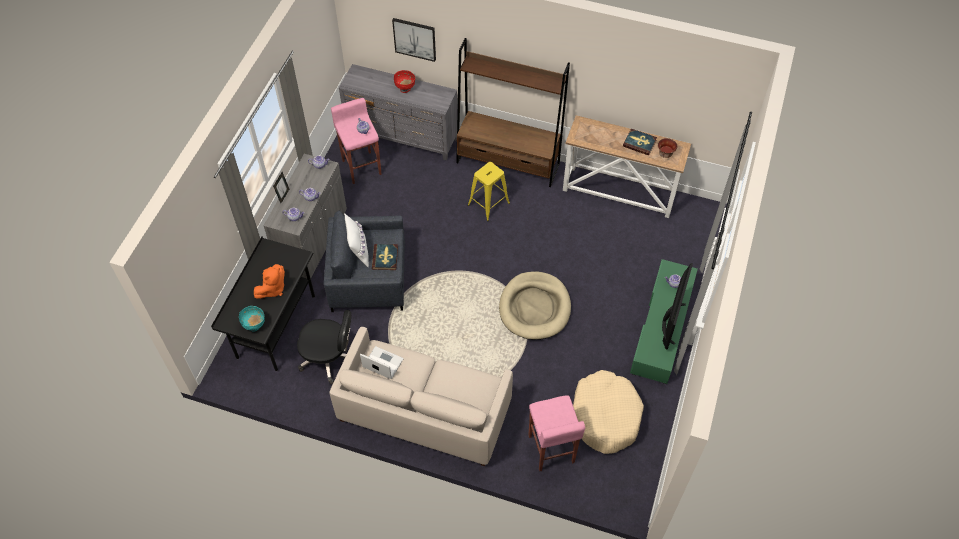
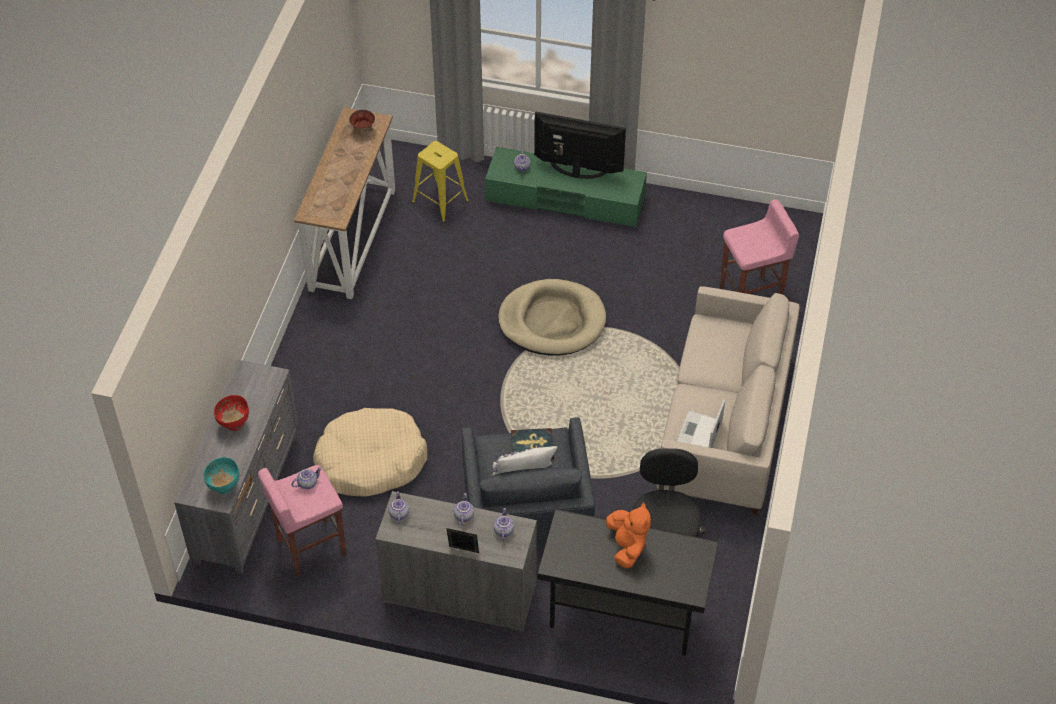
camera: 95 degrees left, 5 degrees down
turquoise bowl [239,306,265,332] -> turquoise bowl moved to [204,457,239,494]
orange plush toy [254,264,285,299] -> orange plush toy turned 45 degrees clockwise [606,502,651,568]
picture [392,18,436,62] -> none
brown bookcase [456,38,570,187] -> none
yellow stool [468,162,510,221] -> yellow stool moved to [412,141,469,223]
beige dog bed [573,370,644,454] -> beige dog bed moved to [313,408,427,497]
book [623,129,657,155] -> none

